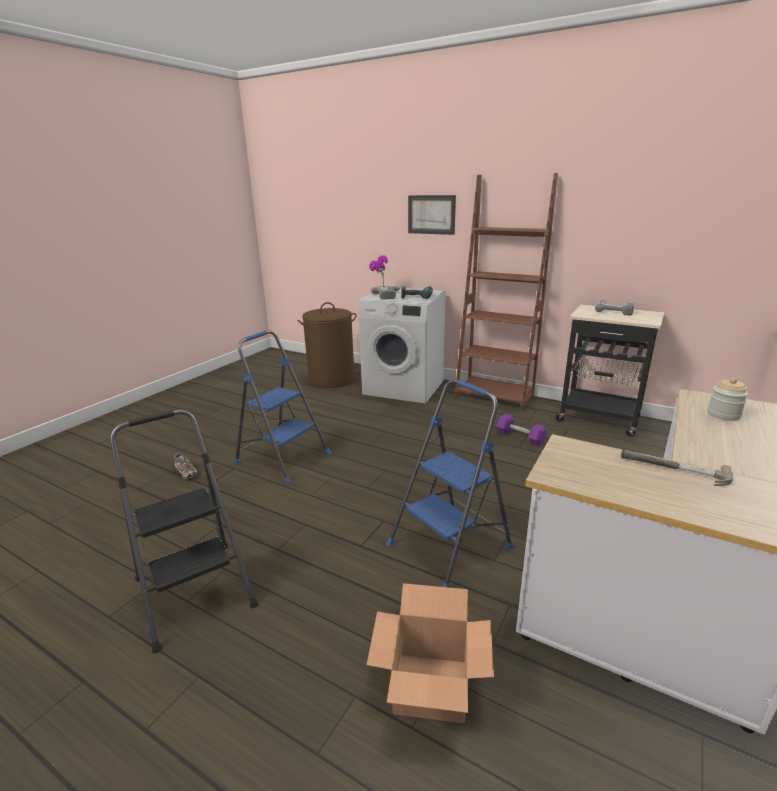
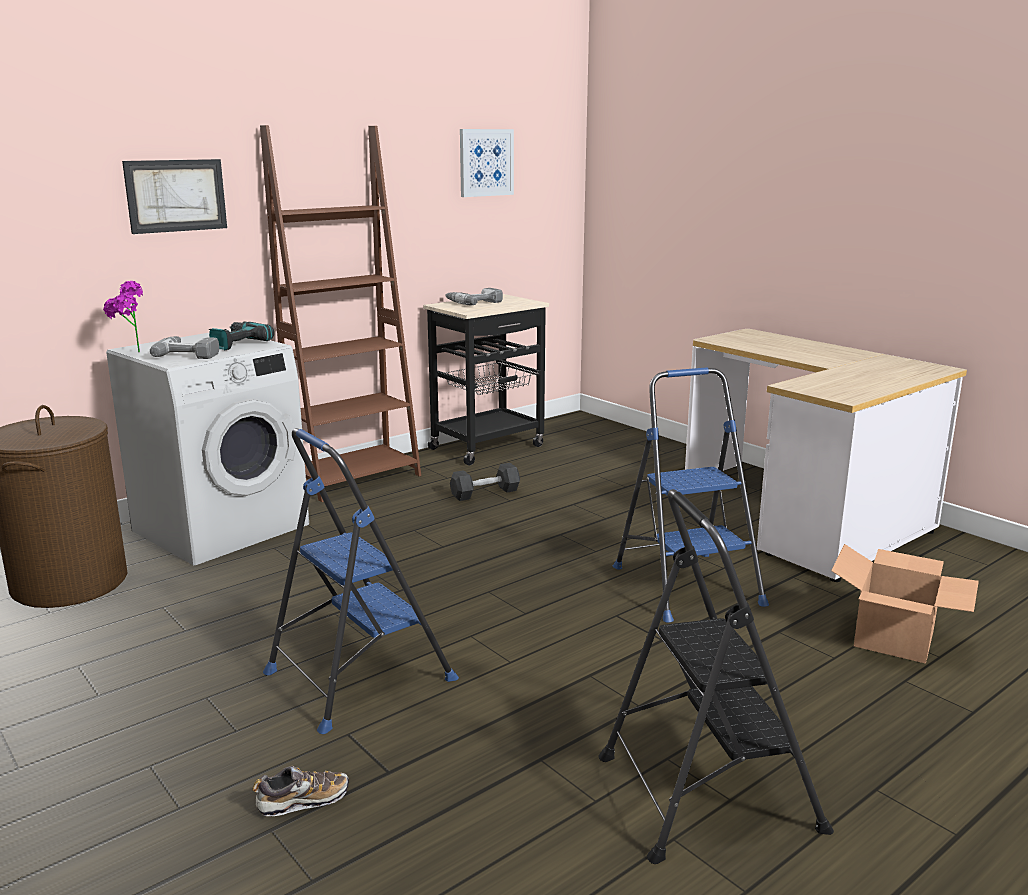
camera: 70 degrees left, 5 degrees down
purple dumbbell [497,414,547,446] -> black dumbbell [450,463,520,501]
hammer [621,449,733,486] -> none
jar [707,378,748,421] -> none
none -> picture [460,129,514,197]

